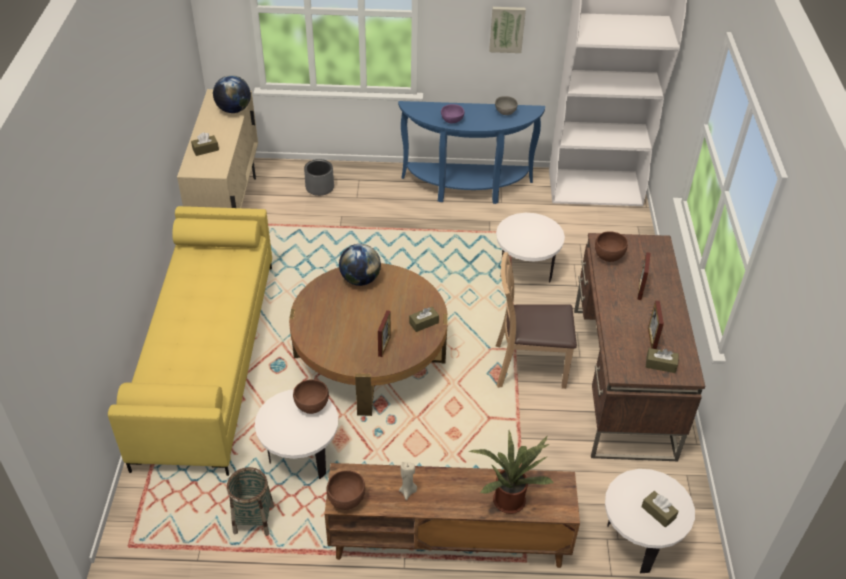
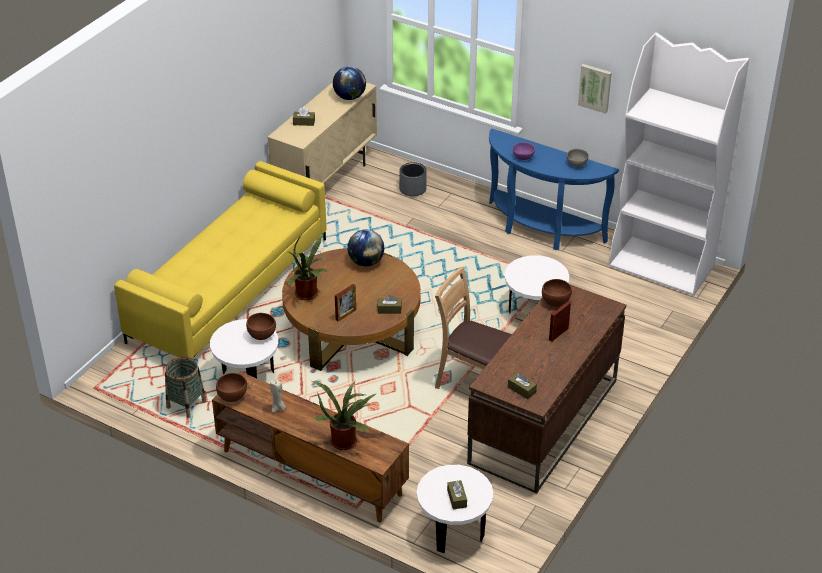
camera: 30 degrees right, 5 degrees down
picture frame [648,301,664,349] -> none
none -> potted plant [287,233,328,300]

